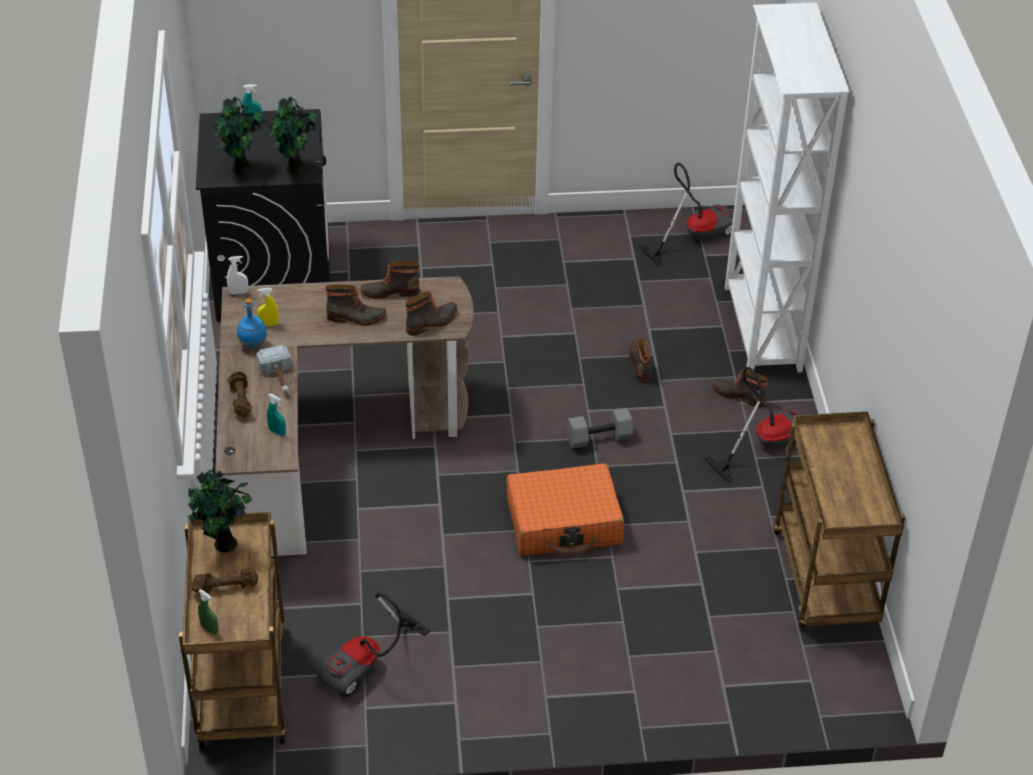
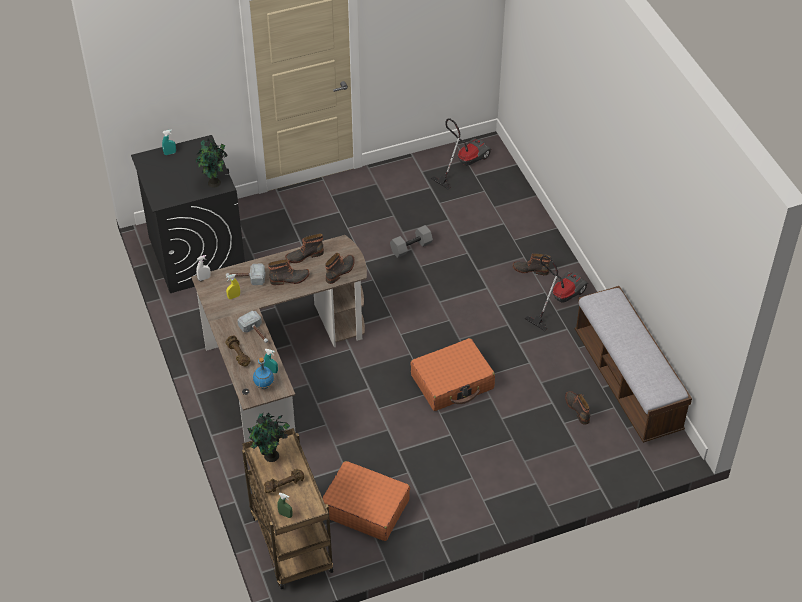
camera: 15 degrees left, 5 degrees up
potted plant [211,97,262,174] -> none
blue bottle [237,298,267,349] -> blue bottle moved to [253,358,274,389]
vacuum cleaner [315,593,431,699] -> orange suitcase [322,461,410,541]
grey dumbbell [566,408,634,449] -> grey dumbbell moved to [390,225,433,258]
boot [629,338,652,383] -> boot moved to [565,391,590,425]
white bookcase [725,3,850,373] -> none
brown cart [773,412,905,627] -> bench [575,286,692,443]
none -> hammer [226,264,266,285]

